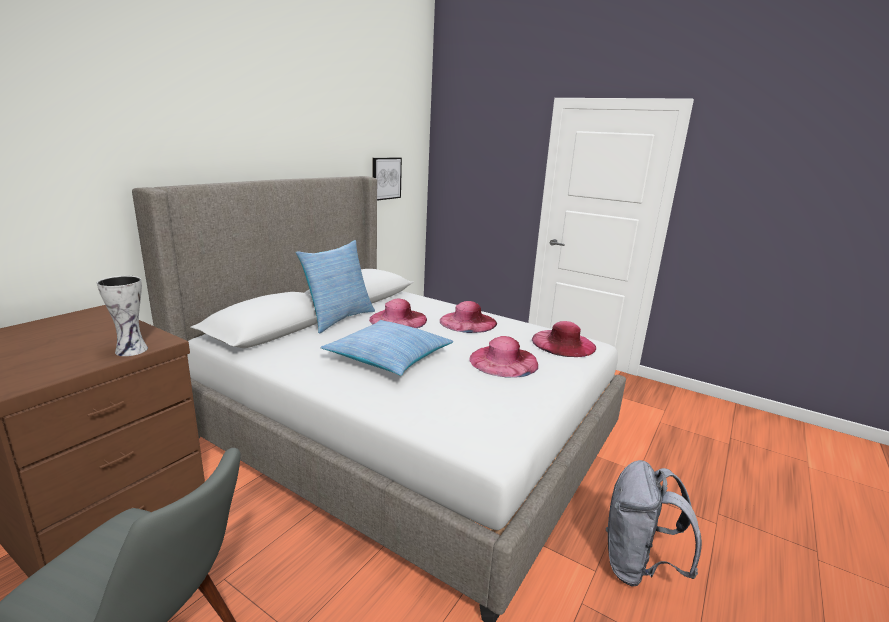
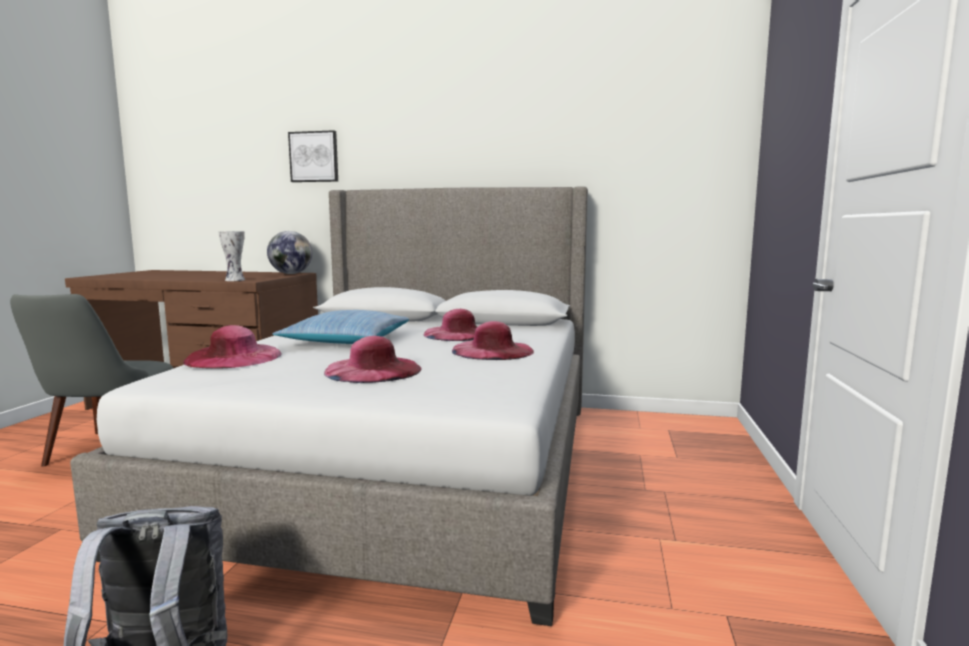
camera: 70 degrees right, 10 degrees down
pillow [296,240,375,334] -> none
picture [372,158,402,201] -> picture moved to [288,130,338,182]
pink hat [532,321,596,357] -> pink hat moved to [183,325,282,369]
none -> globe [267,231,312,274]

